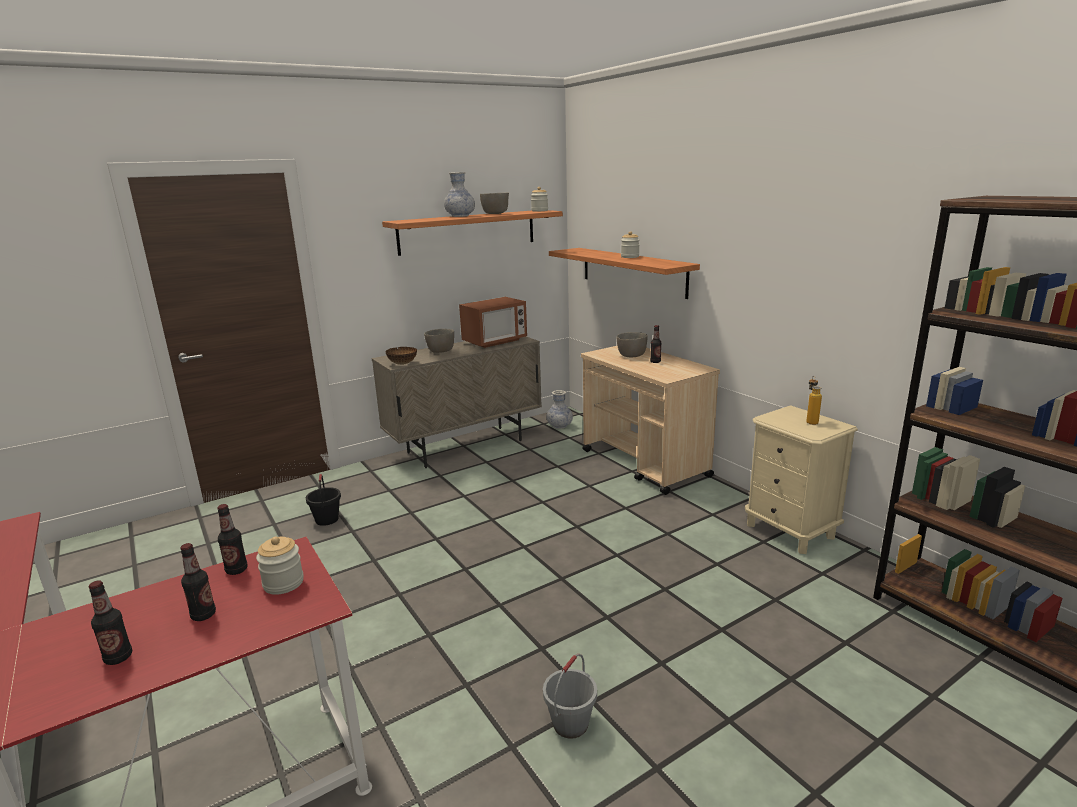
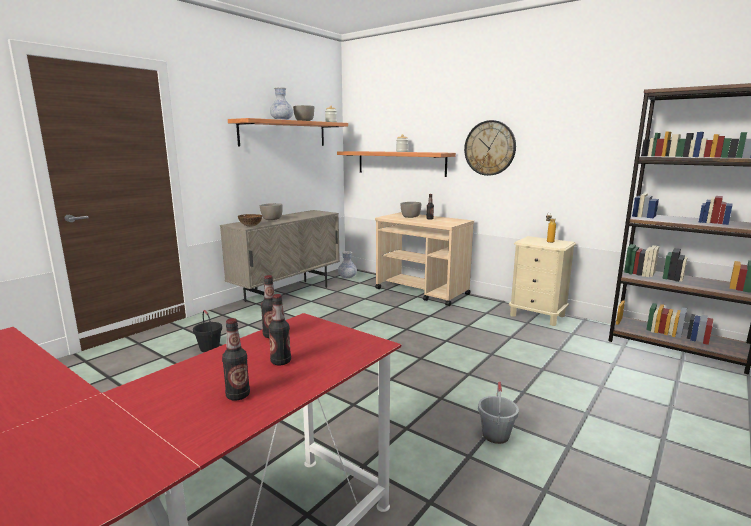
camera: 20 degrees left, 5 degrees down
jar [256,537,304,595] -> none
microwave [459,297,527,348] -> none
none -> wall clock [464,120,516,176]

